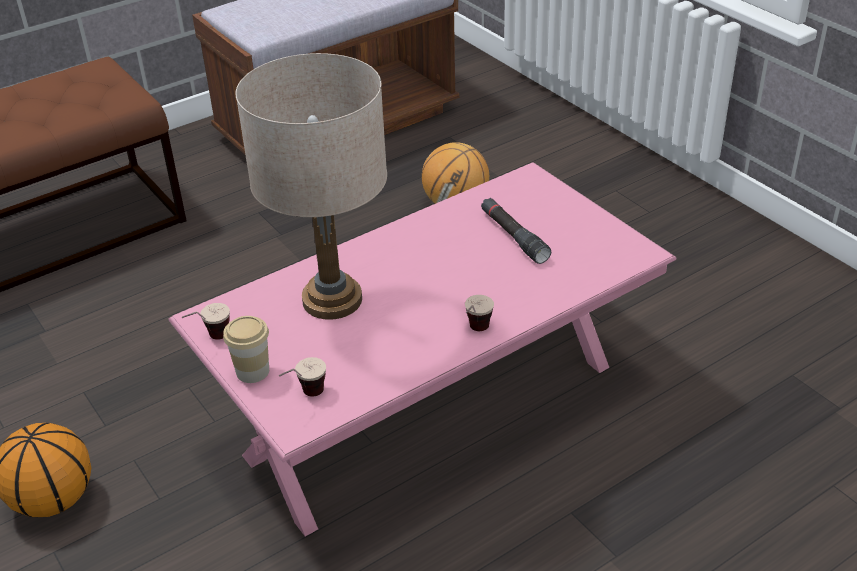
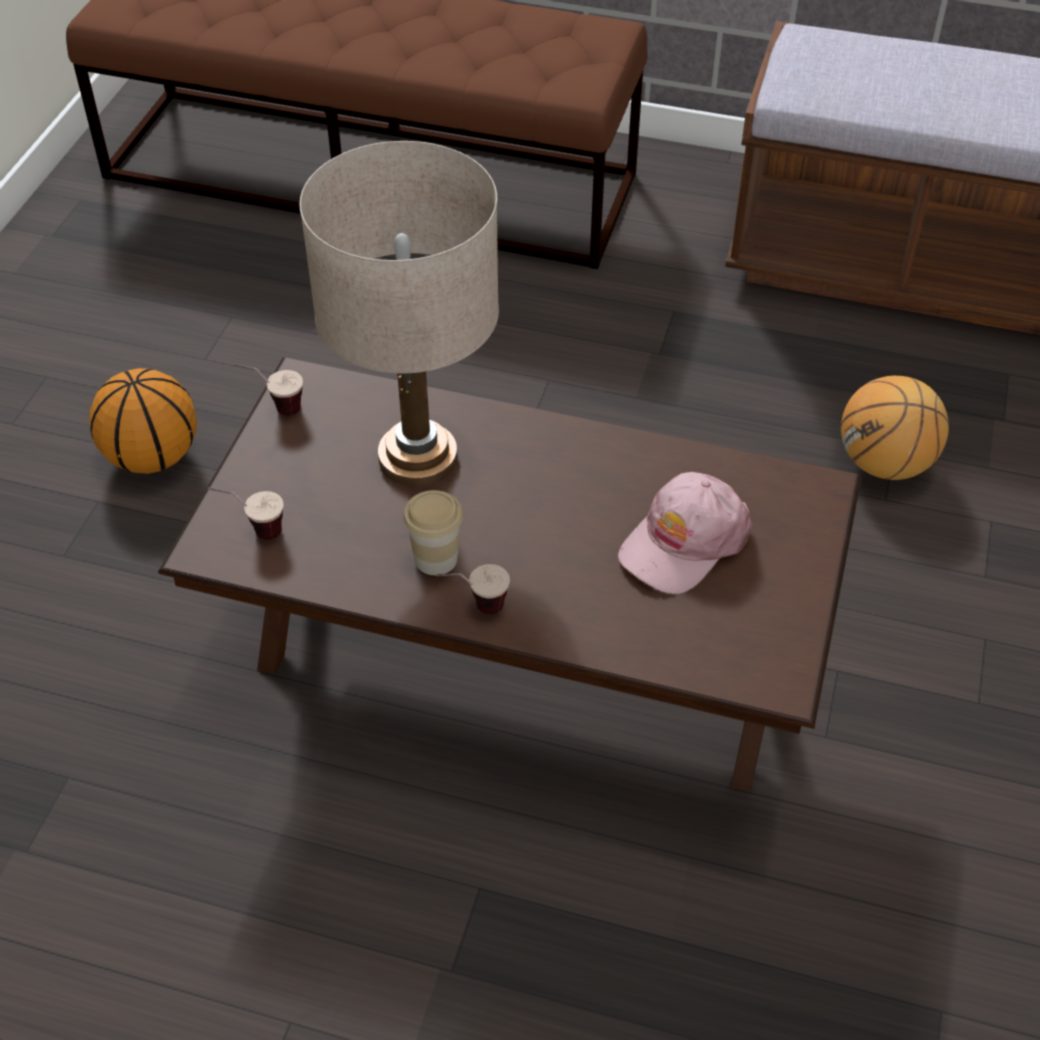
camera: 50 degrees right, 10 degrees up
pink coffee table [169,162,676,536] -> brown coffee table [158,358,862,792]
cup [223,316,269,383] -> cup moved to [403,490,463,575]
black flashlight [481,198,551,264] -> pink cap [618,472,753,594]

